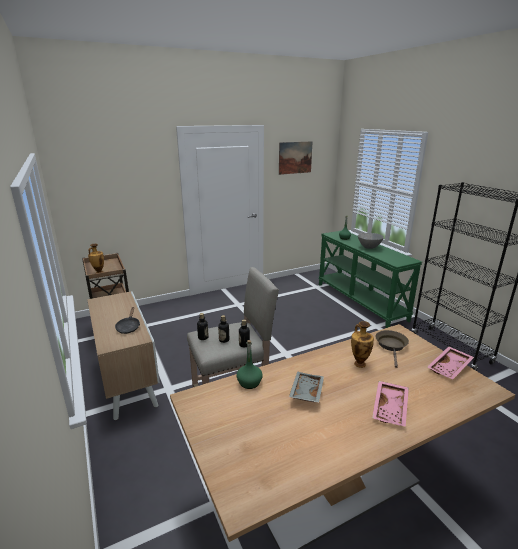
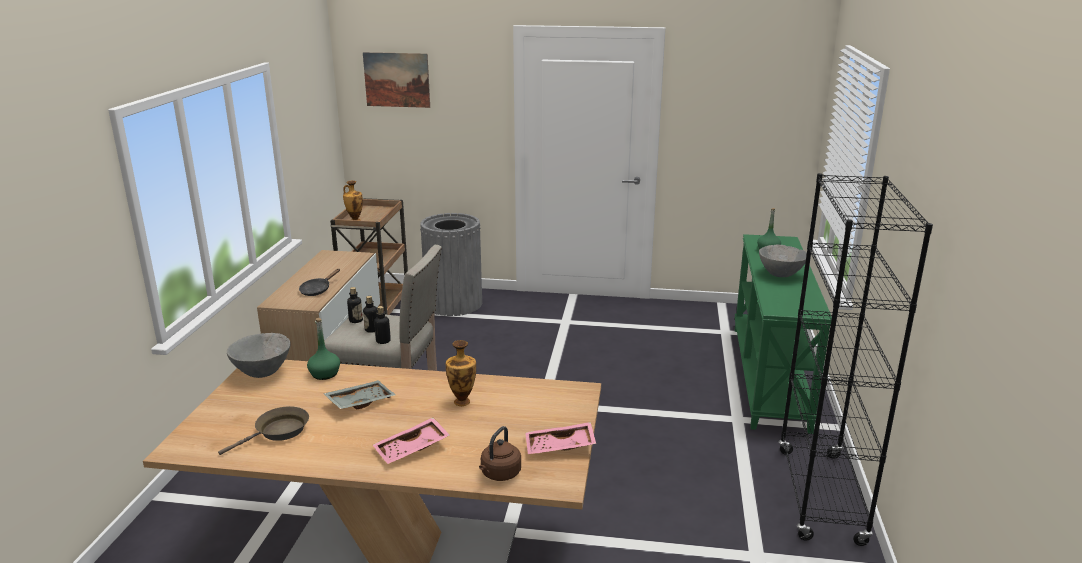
camera: 35 degrees right, 0 degrees up
picture [279,141,313,175] -> picture moved to [363,52,430,108]
brown frying pan [375,330,409,368] -> brown frying pan moved to [218,406,309,455]
none -> grey bowl [227,333,290,378]
none -> grey trash can [420,213,482,316]
none -> brown kettle [479,426,521,481]

